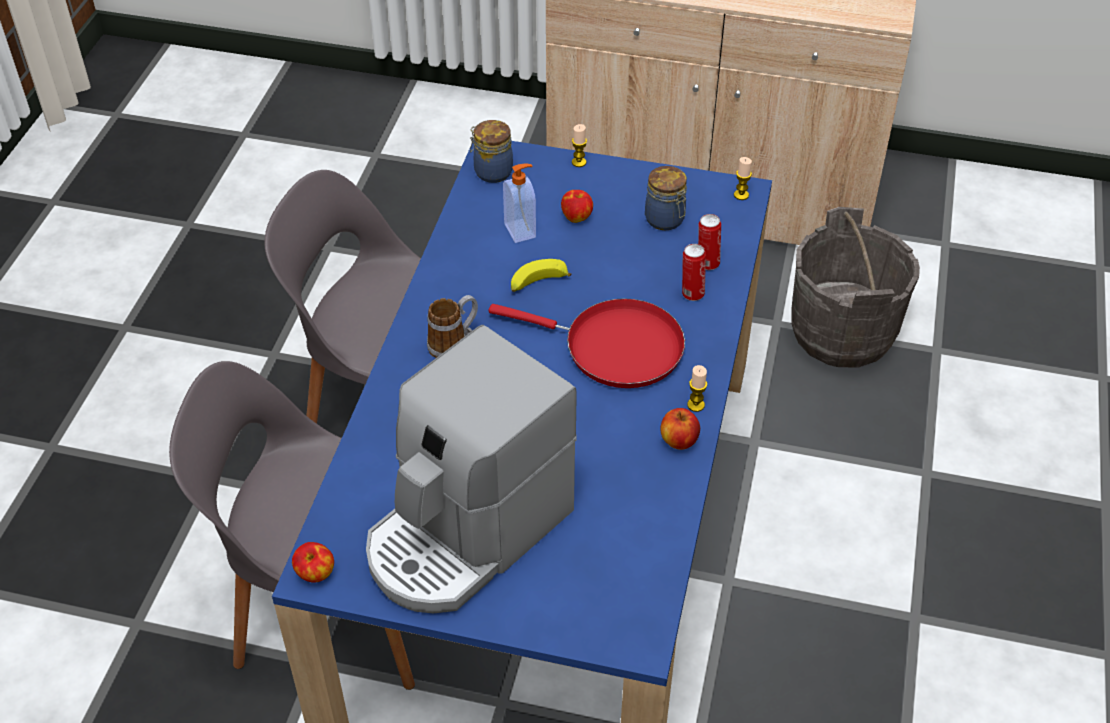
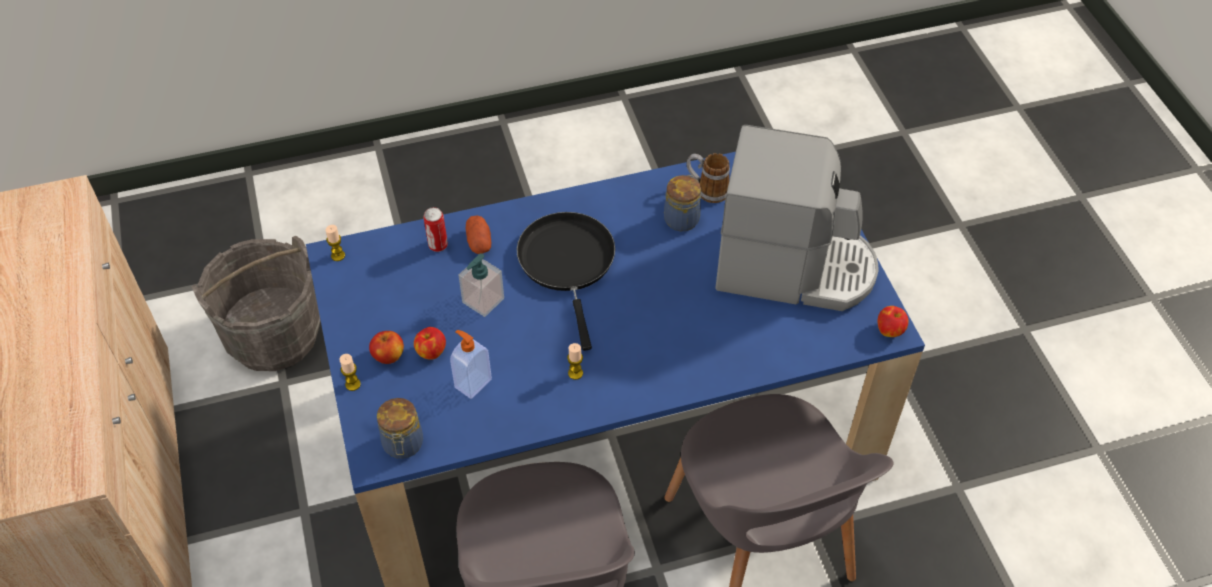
camera: 120 degrees left, 5 degrees up
mug [427,295,478,358] -> mug moved to [687,153,730,203]
red frying pan [489,298,685,388] -> black frying pan [517,212,615,351]
banana [511,259,571,292] -> none
jar [645,166,687,230] -> jar moved to [664,175,701,231]
apple [660,408,700,450] -> apple moved to [369,331,404,364]
can [682,244,706,301] -> potato [466,216,491,254]
candle [687,365,707,412] -> candle moved to [567,343,583,380]
none -> soap dispenser [458,253,504,317]

